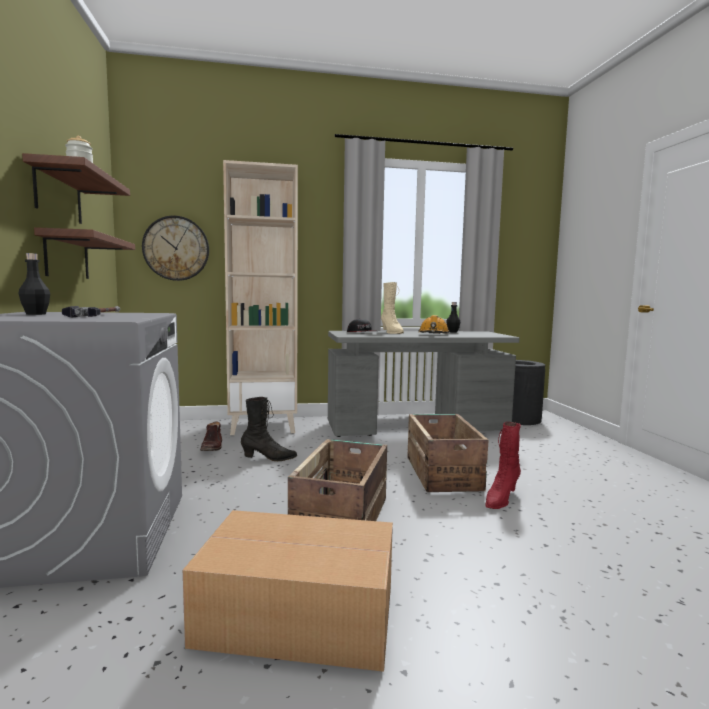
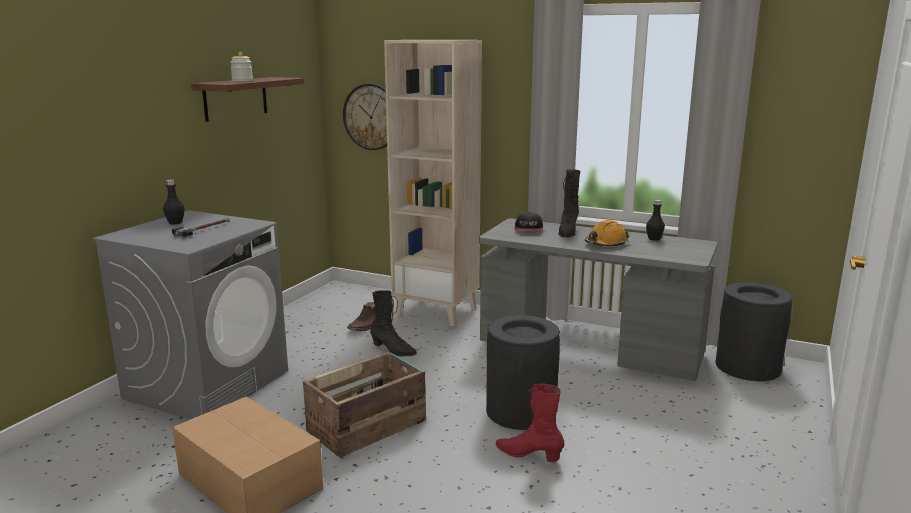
camera: 35 degrees right, 10 degrees up
shelf [34,227,135,279] -> none
beige boot [381,282,404,334] -> black boot [558,169,581,237]
crate [407,414,488,492] -> black trash can [486,315,560,430]
red boot [485,422,521,509] -> red boot turned 45 degrees clockwise [496,383,564,462]

